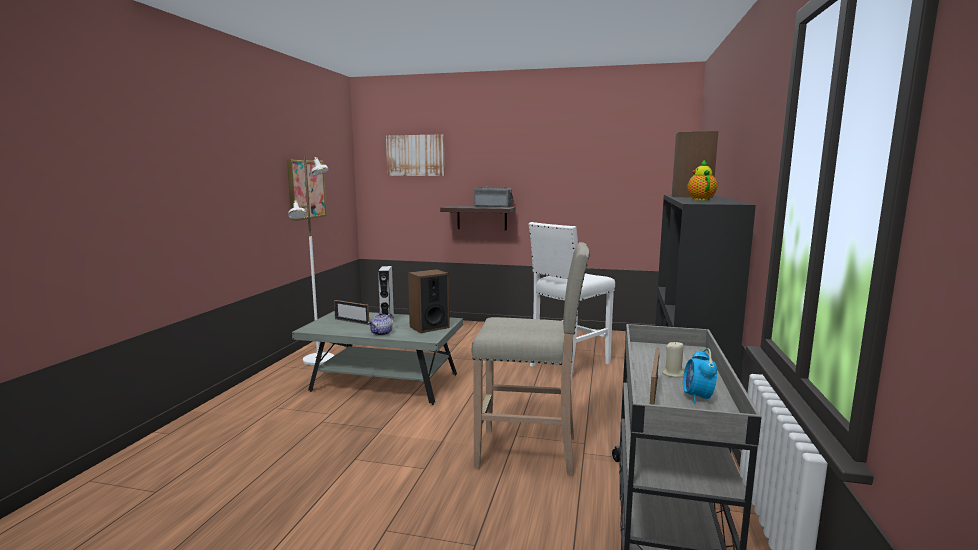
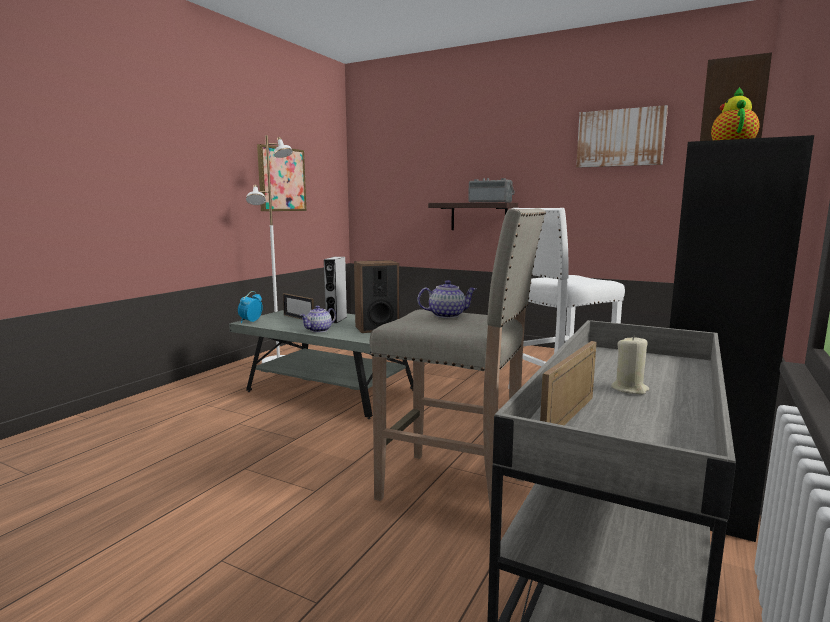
camera: 15 degrees right, 0 degrees up
picture [386,135,445,176] -> picture moved to [576,105,668,168]
alarm clock [683,348,717,404] -> alarm clock moved to [238,291,263,323]
none -> teapot [417,280,476,318]

